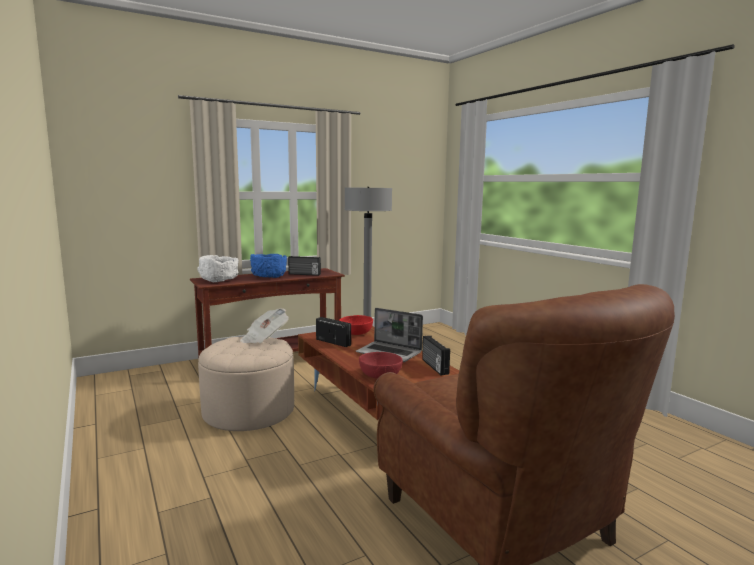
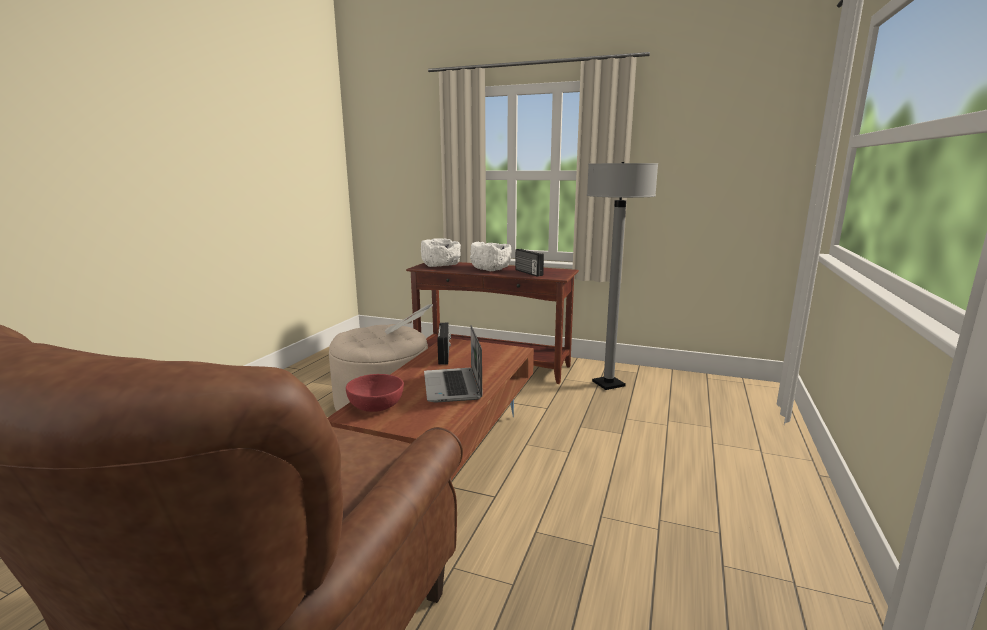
camera: 50 degrees right, 5 degrees up
blue bowl [250,254,287,278] -> white bowl [470,242,512,271]
red bowl [339,315,373,335] -> none
radio [422,336,450,375] -> none

